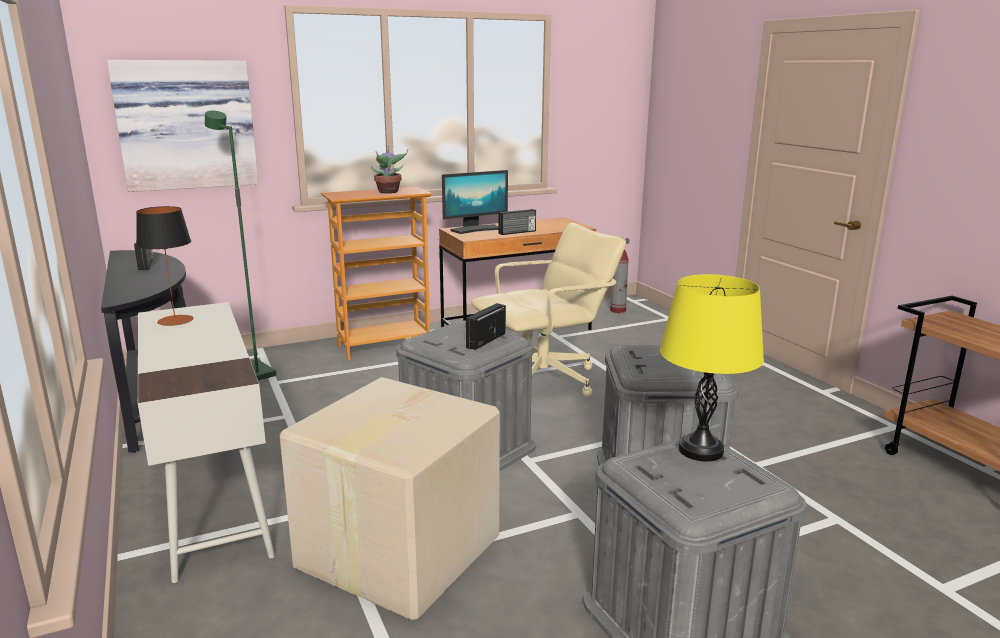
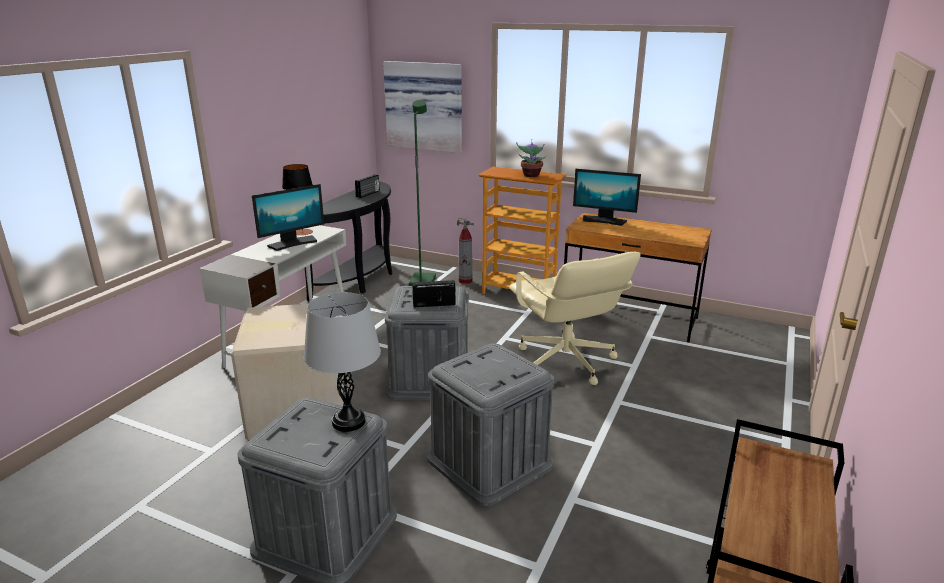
camera: 50 degrees right, 5 degrees up
beige office chair [471,223,626,397] -> beige office chair turned 45 degrees clockwise [509,252,641,385]
radio [498,209,536,235] -> none
fire extinguisher [610,237,630,313] -> fire extinguisher moved to [457,218,474,284]
yellow table lamp [660,274,764,462] -> grey table lamp [304,292,381,432]
none -> monitor [252,184,324,251]

